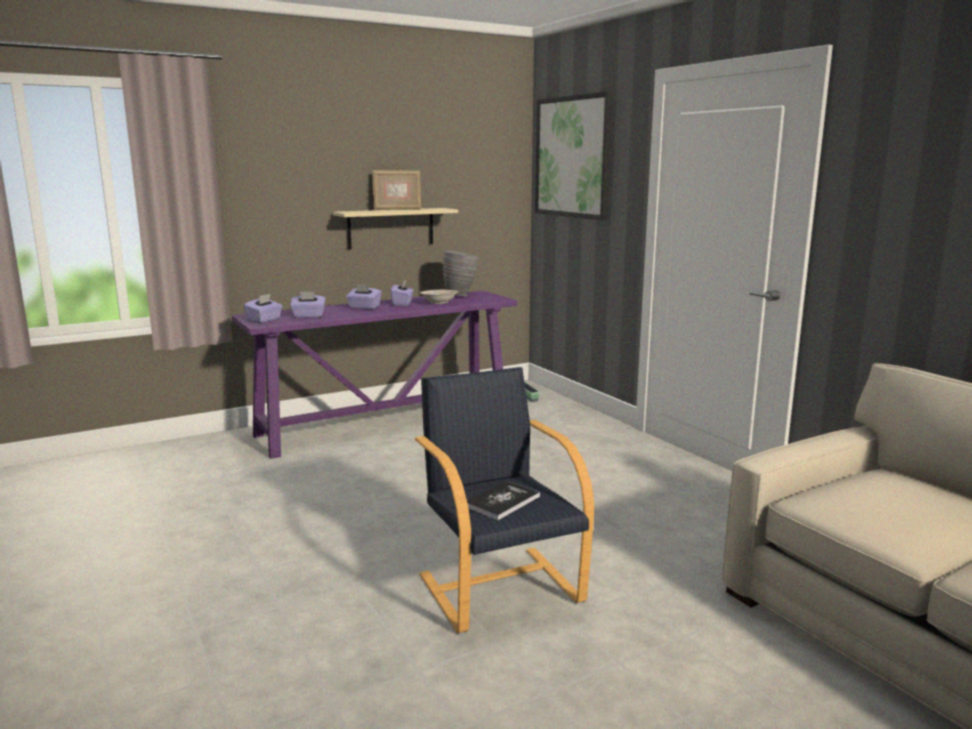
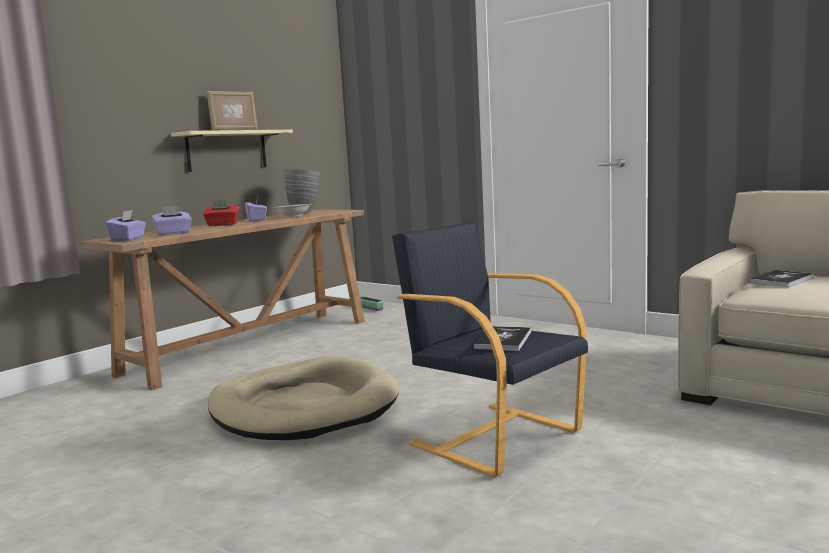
camera: 20 degrees left, 5 degrees down
purple console table [232,291,517,459] -> brown console table [81,209,365,390]
purple tissue box [346,284,382,309] -> red tissue box [203,200,239,226]
picture [535,91,612,220] -> none
none -> beige dog bed [208,356,399,440]
none -> book [749,270,814,287]

